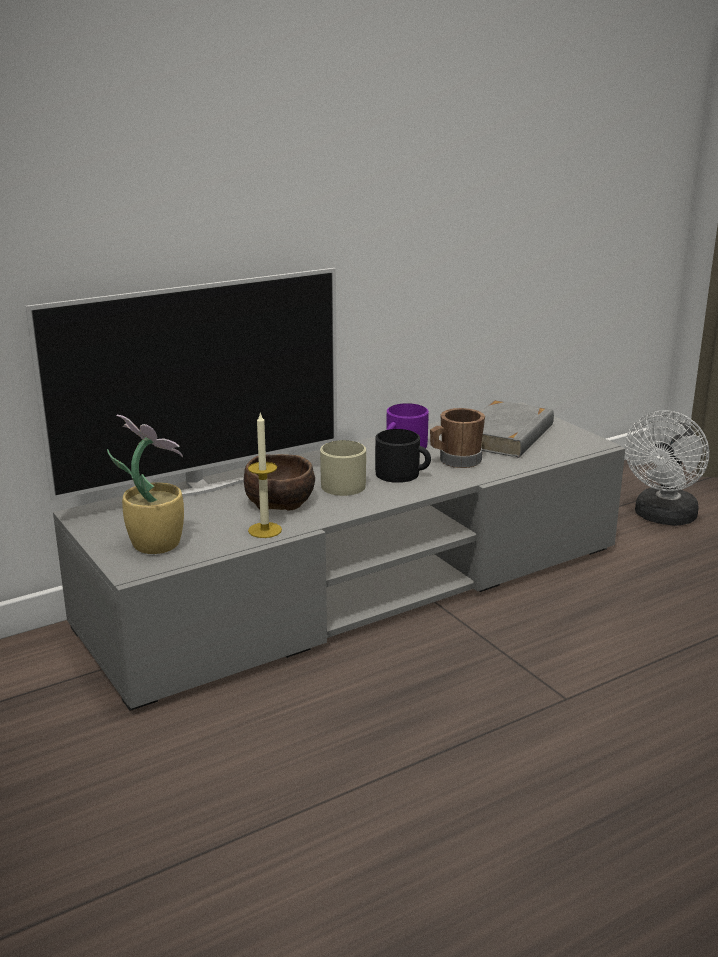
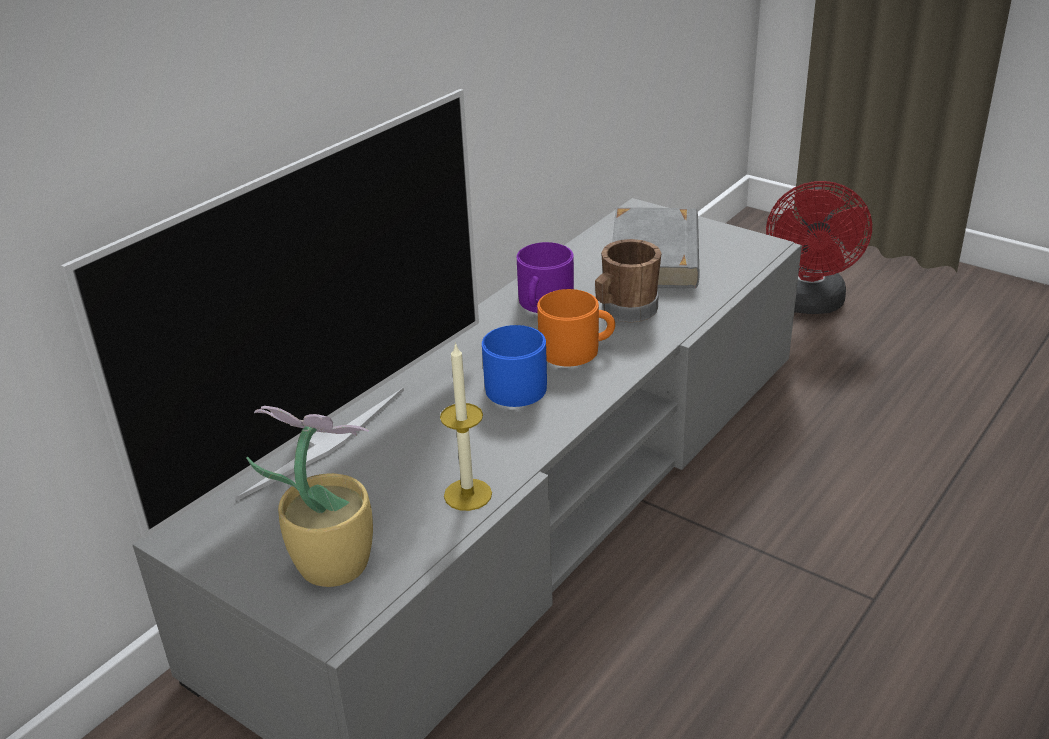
camera: 20 degrees left, 10 degrees up
brown bowl [244,454,315,511] -> none
beige mug [320,440,366,496] -> blue mug [482,325,547,407]
black mug [375,429,431,483] -> orange mug [537,289,615,366]
white fan [625,410,709,526] -> red fan [766,181,872,314]

